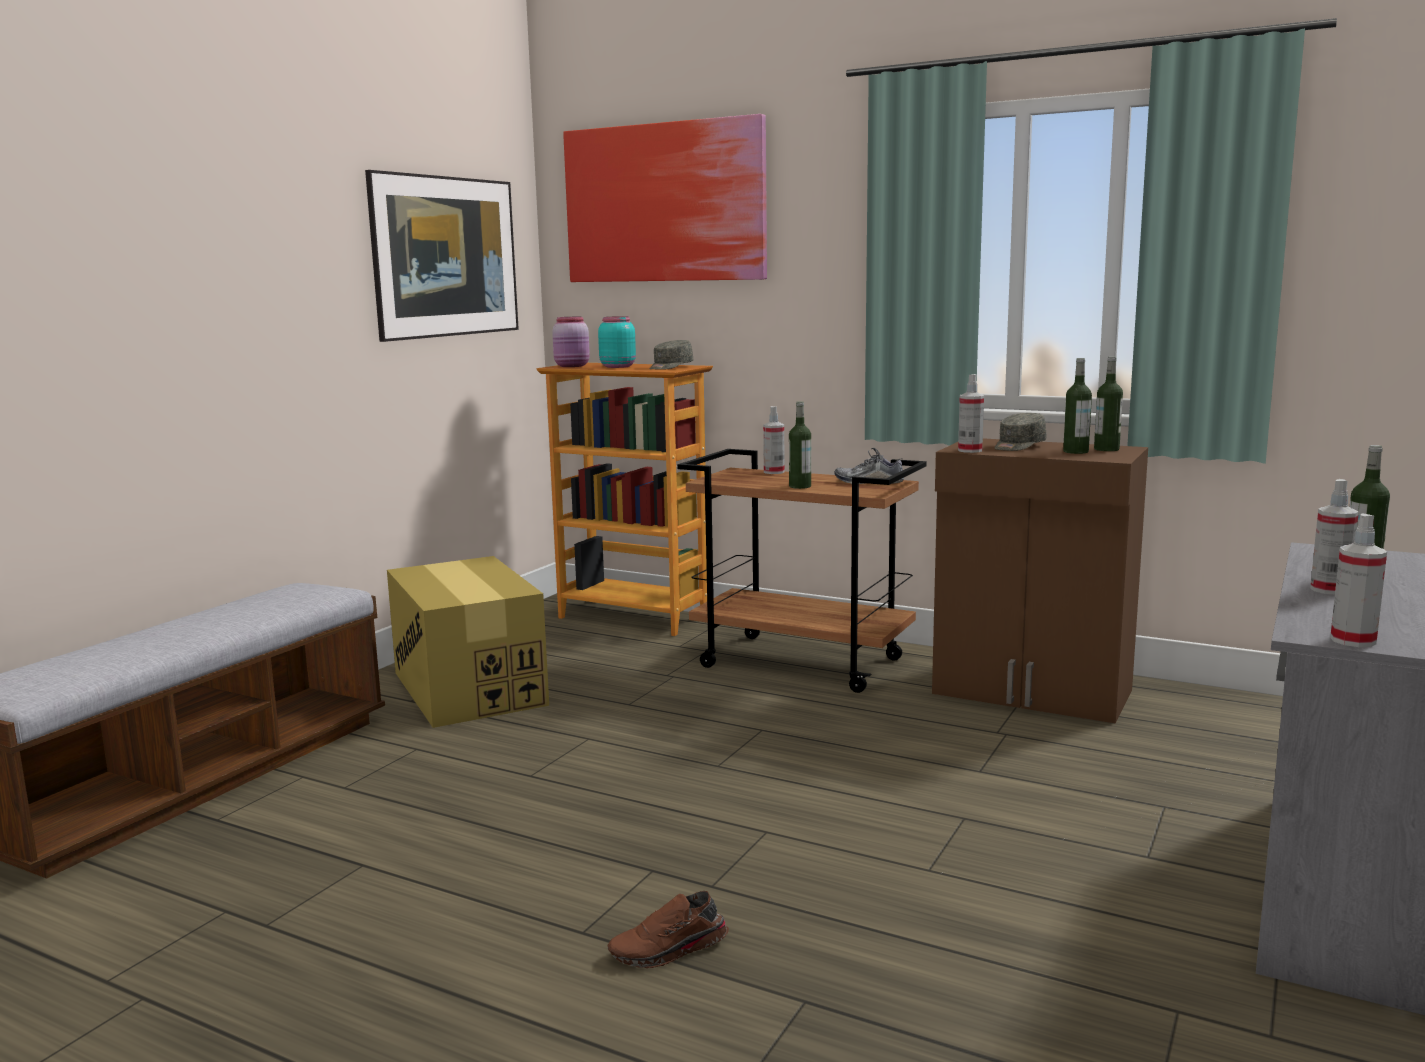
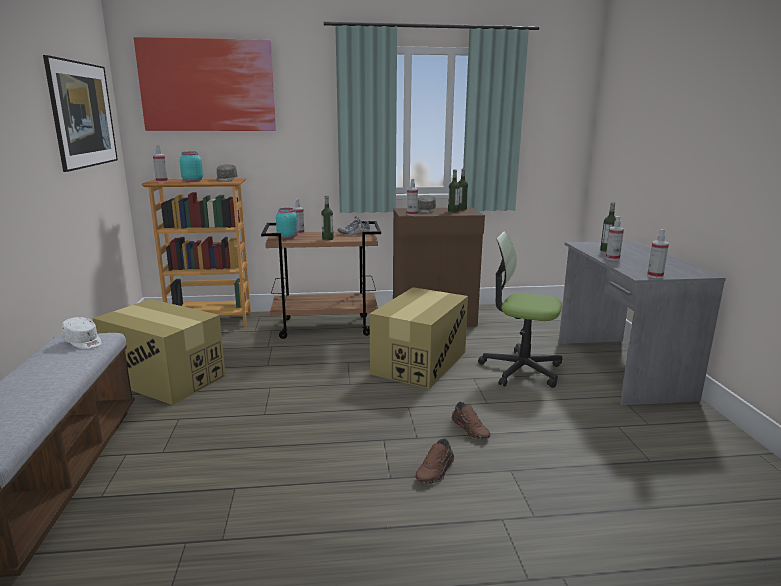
camera: 35 degrees left, 5 degrees up
pink jar [552,317,590,367] -> spray bottle [153,145,168,182]
none -> white cap [62,317,101,349]
none -> turquoise jar [276,208,298,238]
none -> cardboard box [370,287,468,389]
none -> brown shoe [452,402,490,440]
none -> office chair [478,231,562,388]

